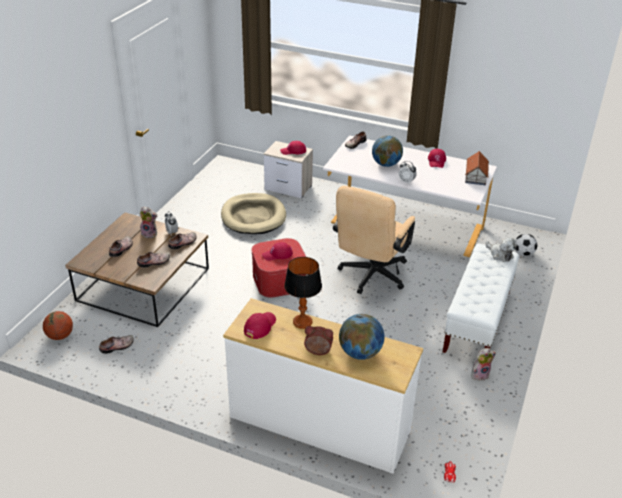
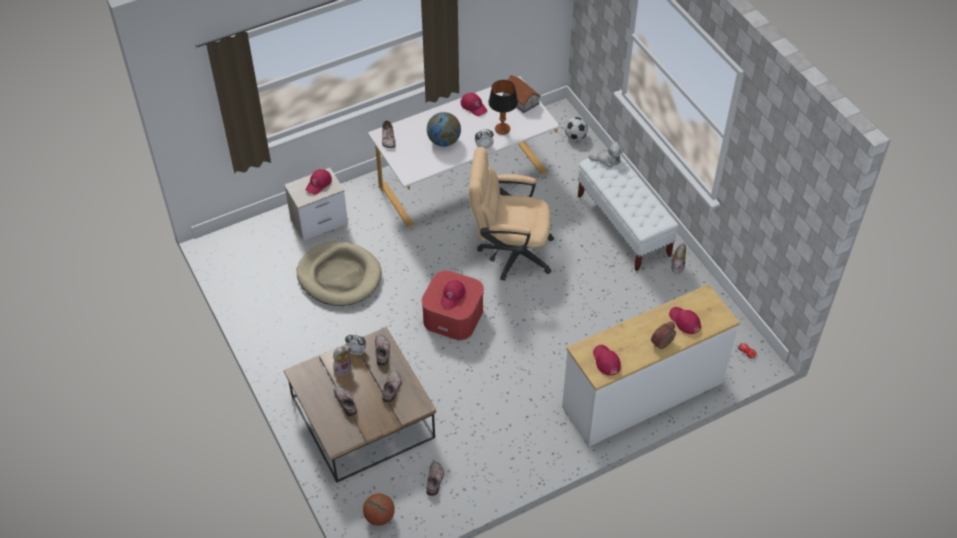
camera: 50 degrees left, 15 degrees up
table lamp [284,257,322,329] -> table lamp moved to [488,80,518,135]
beige office chair [333,186,415,294] -> beige office chair turned 120 degrees clockwise [469,147,554,280]
globe [339,314,384,360] -> red cap [669,307,701,334]

